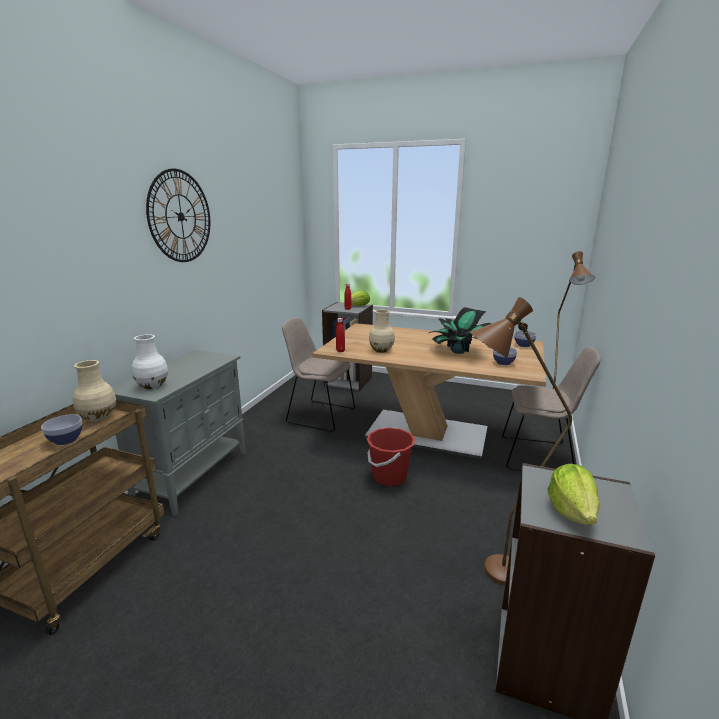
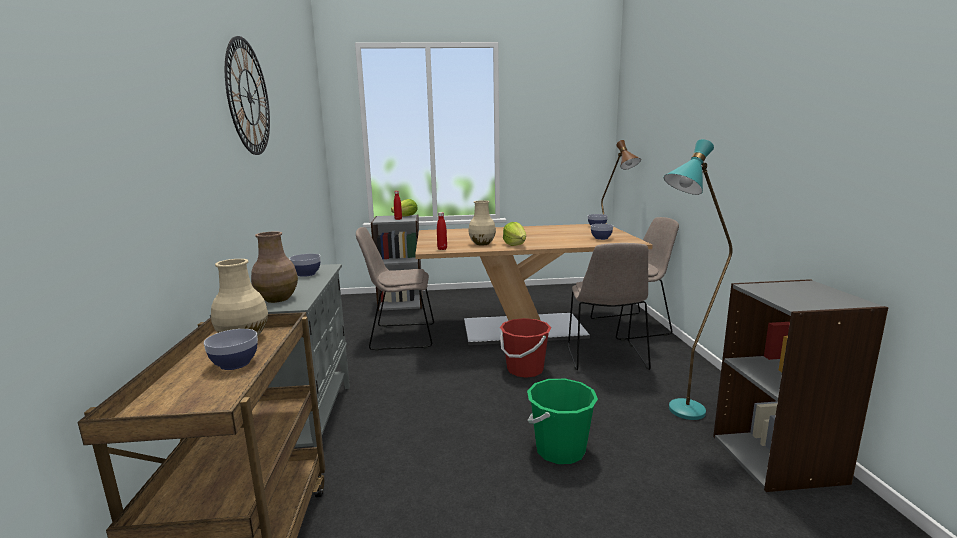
camera: 25 degrees left, 5 degrees down
white vase [132,334,168,389] -> brown vase [251,231,298,303]
potted plant [429,307,492,354] -> none
brown floor lamp [470,297,572,585] -> turquoise floor lamp [664,139,733,420]
lettuce [548,464,600,525] -> lettuce moved to [503,222,526,246]
none -> bowl [289,254,321,277]
none -> green bucket [527,379,598,464]
none -> beige chair [567,243,651,370]

